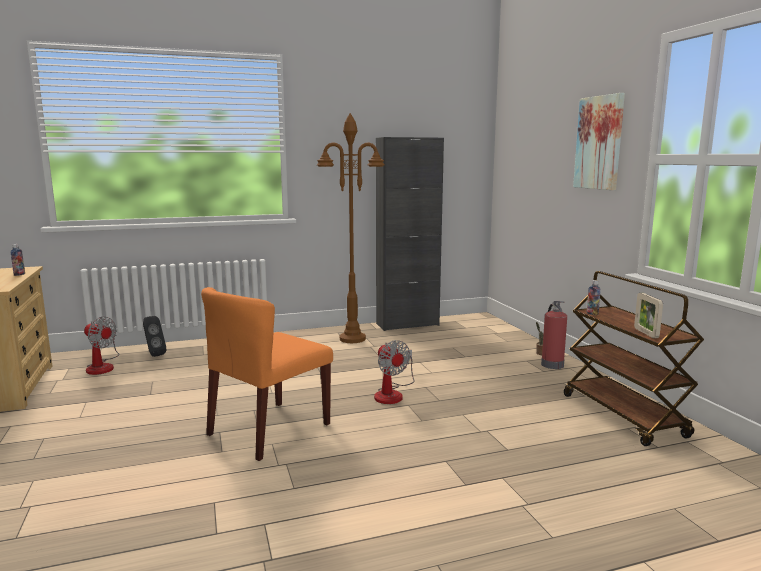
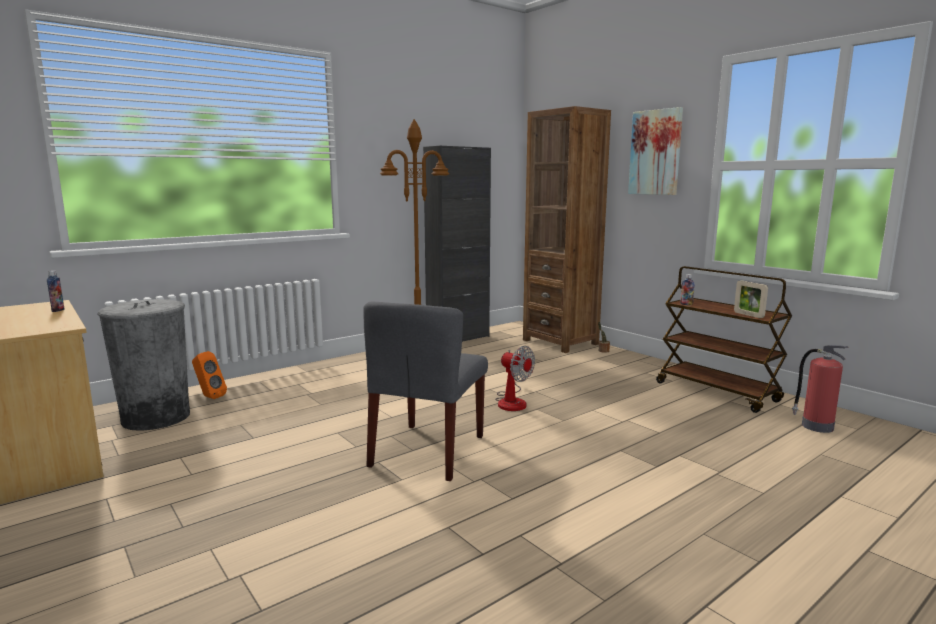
camera: 20 degrees left, 0 degrees up
fan [84,317,119,375] -> grey trash can [97,299,190,431]
black speaker [143,316,167,357] -> orange speaker [192,351,227,399]
orange chair [201,287,333,461] -> grey chair [363,302,488,481]
fire extinguisher [541,301,567,369] -> fire extinguisher moved to [792,345,849,433]
none -> brown bookcase [523,106,611,353]

